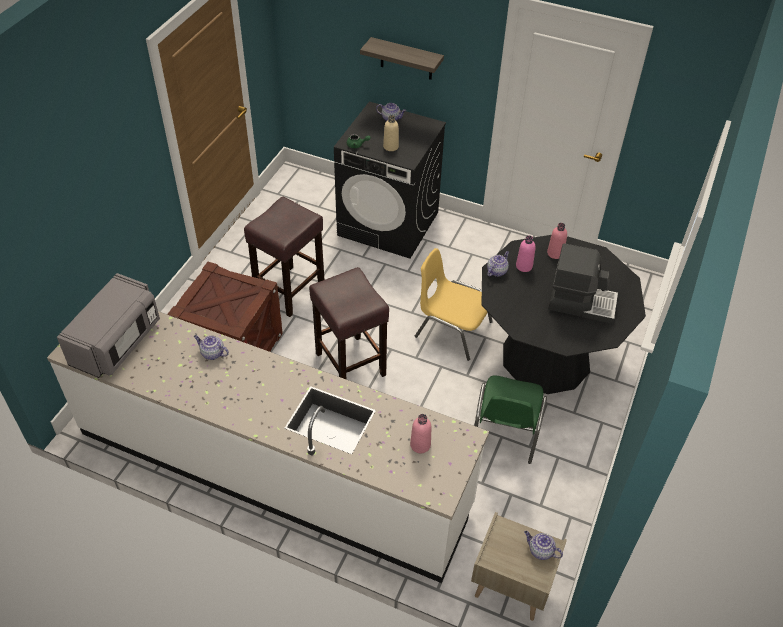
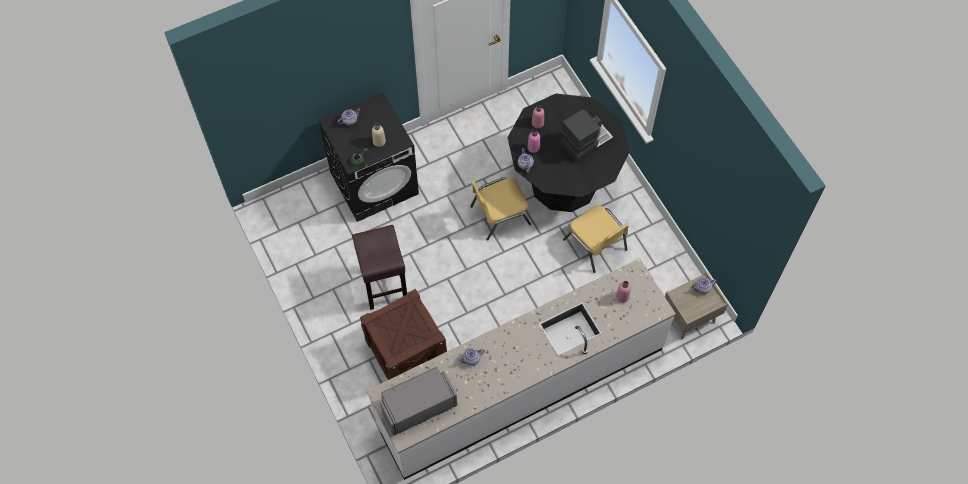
camera: 50 degrees left, 15 degrees up
grey microwave [57,273,160,378] -> grey microwave turned 90 degrees counterclockwise [380,367,457,436]
brown stool [309,267,389,379] -> none
shelf [360,37,444,80] -> none
green chair [474,375,547,464] -> yellow chair [563,205,629,273]

